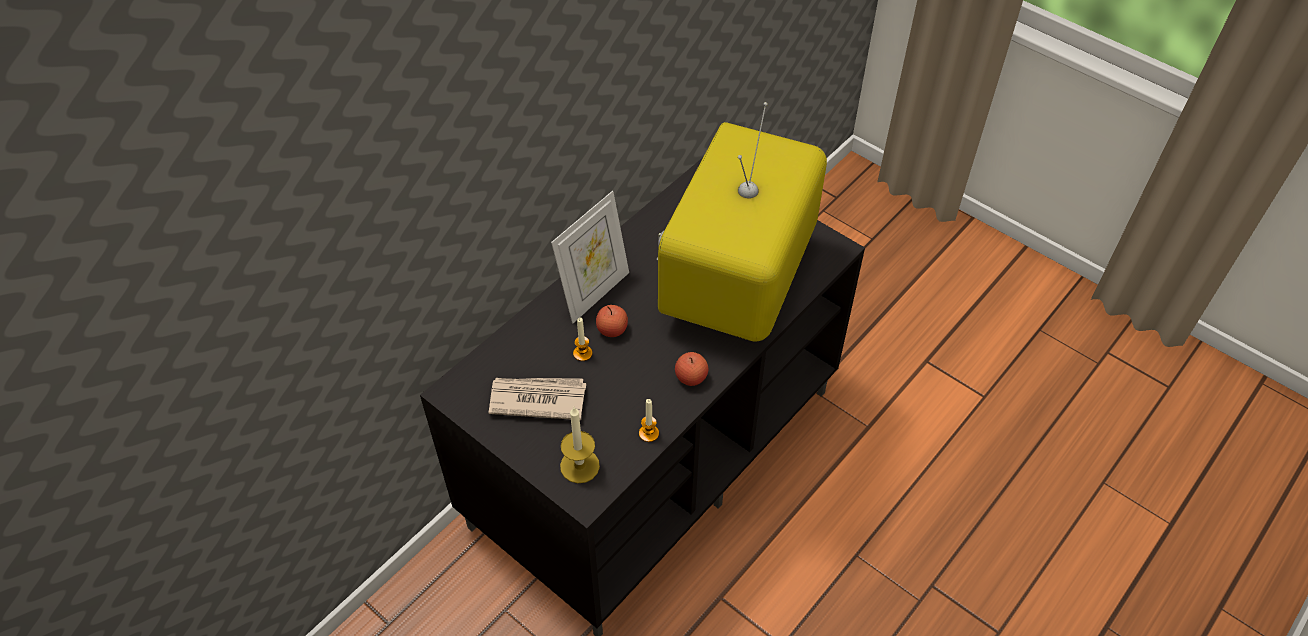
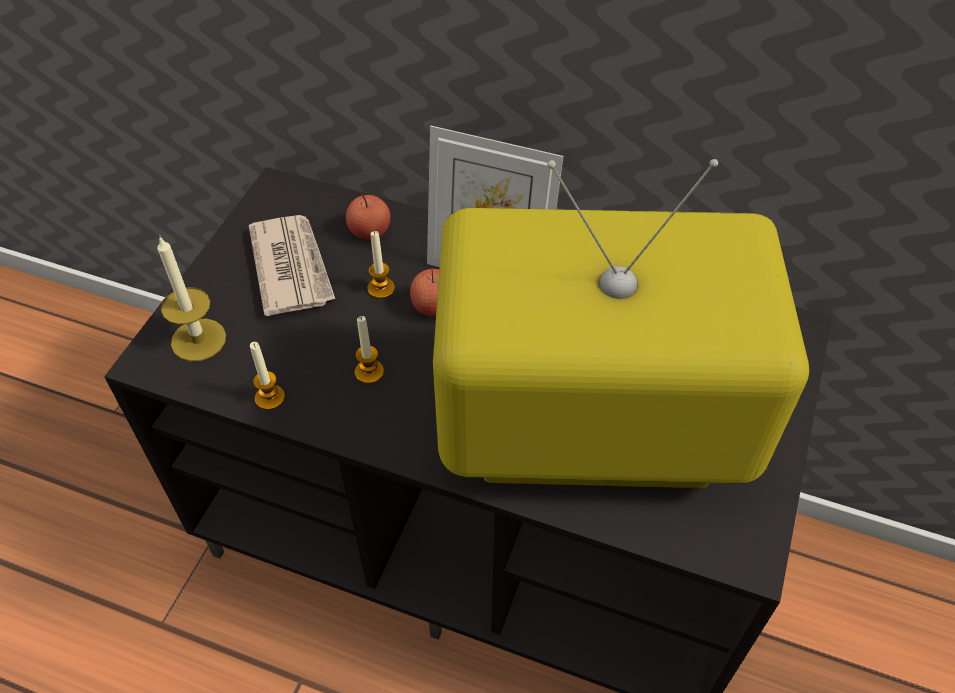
camera: 70 degrees right, 0 degrees up
apple [675,352,708,386] -> apple moved to [346,193,390,240]
none -> candle [355,316,384,384]

